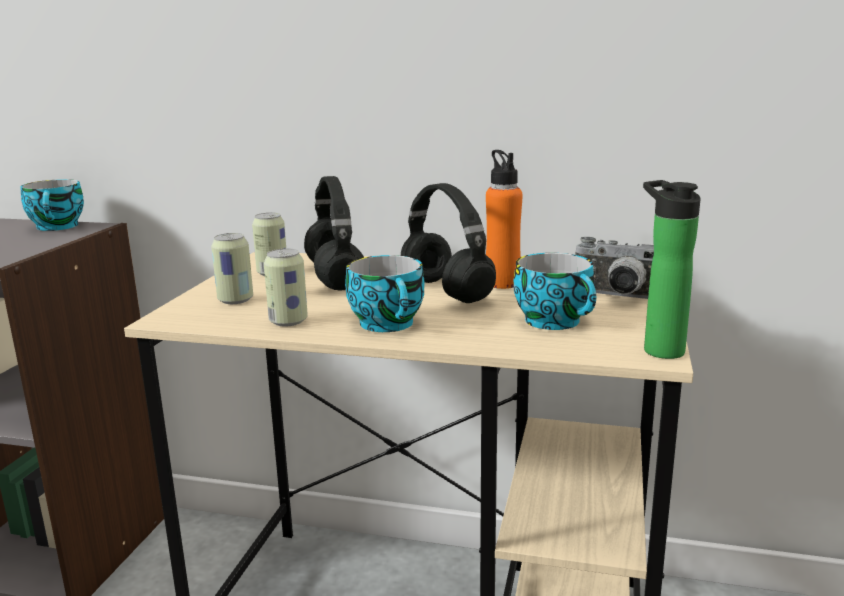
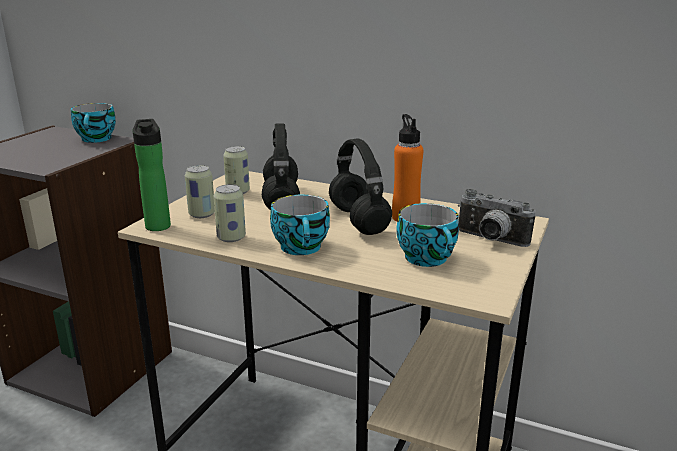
camera: 10 degrees right, 5 degrees up
bottle [643,180,701,359] -> bottle moved to [132,119,171,231]

